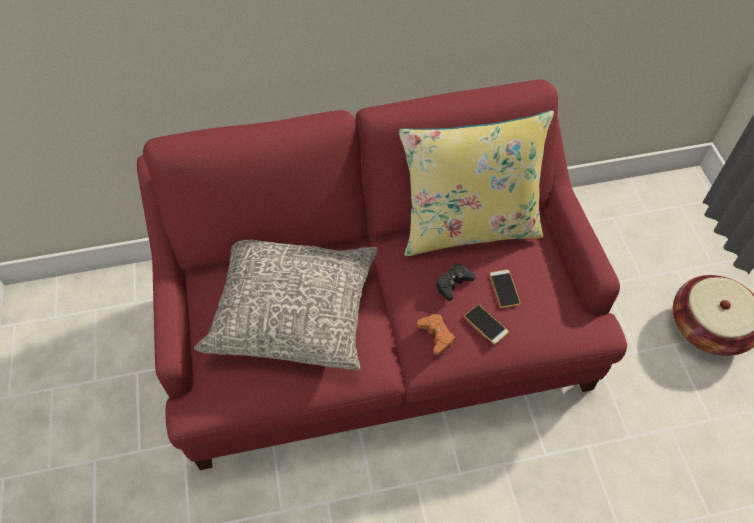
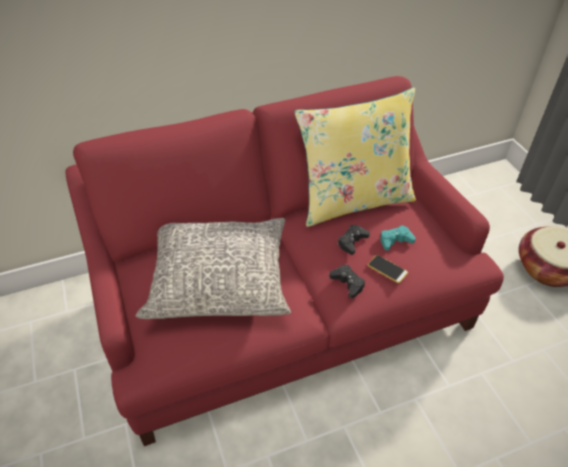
camera: 10 degrees left, 10 degrees down
orange game controller [417,314,455,355] -> black game controller [329,265,365,298]
phone [489,270,520,308] -> turquoise game controller [380,225,416,251]

